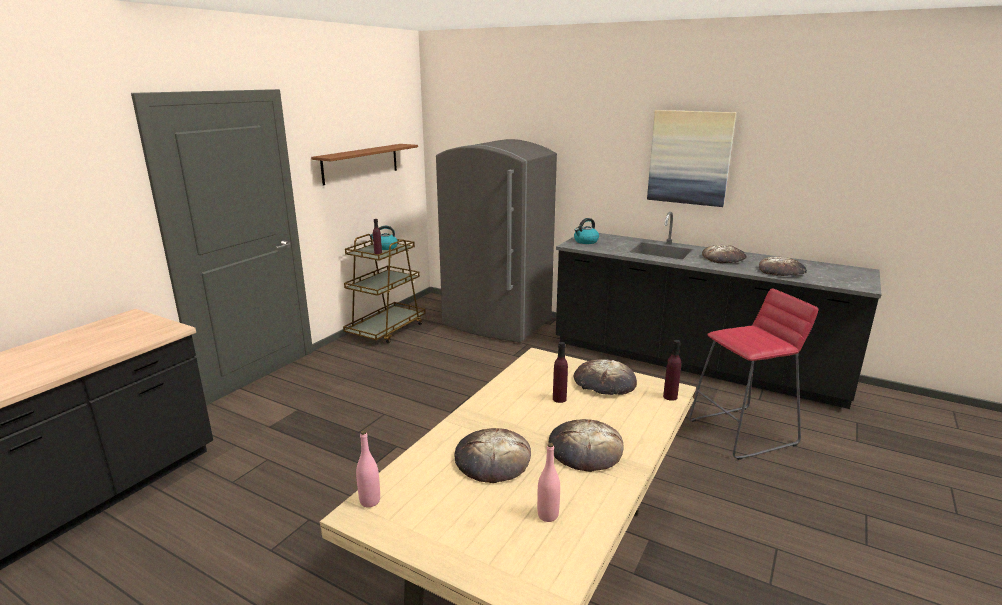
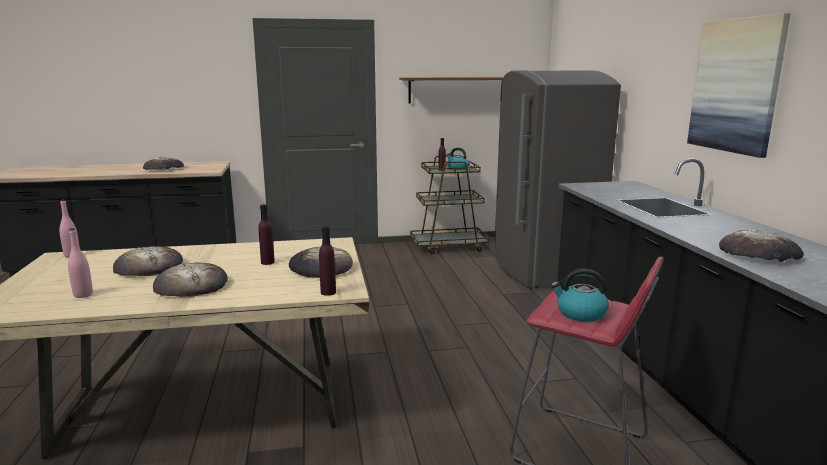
camera: 50 degrees right, 5 degrees down
kettle [574,218,599,244] -> kettle moved to [551,269,609,322]
bread [702,245,747,263] -> bread moved to [143,157,184,170]

